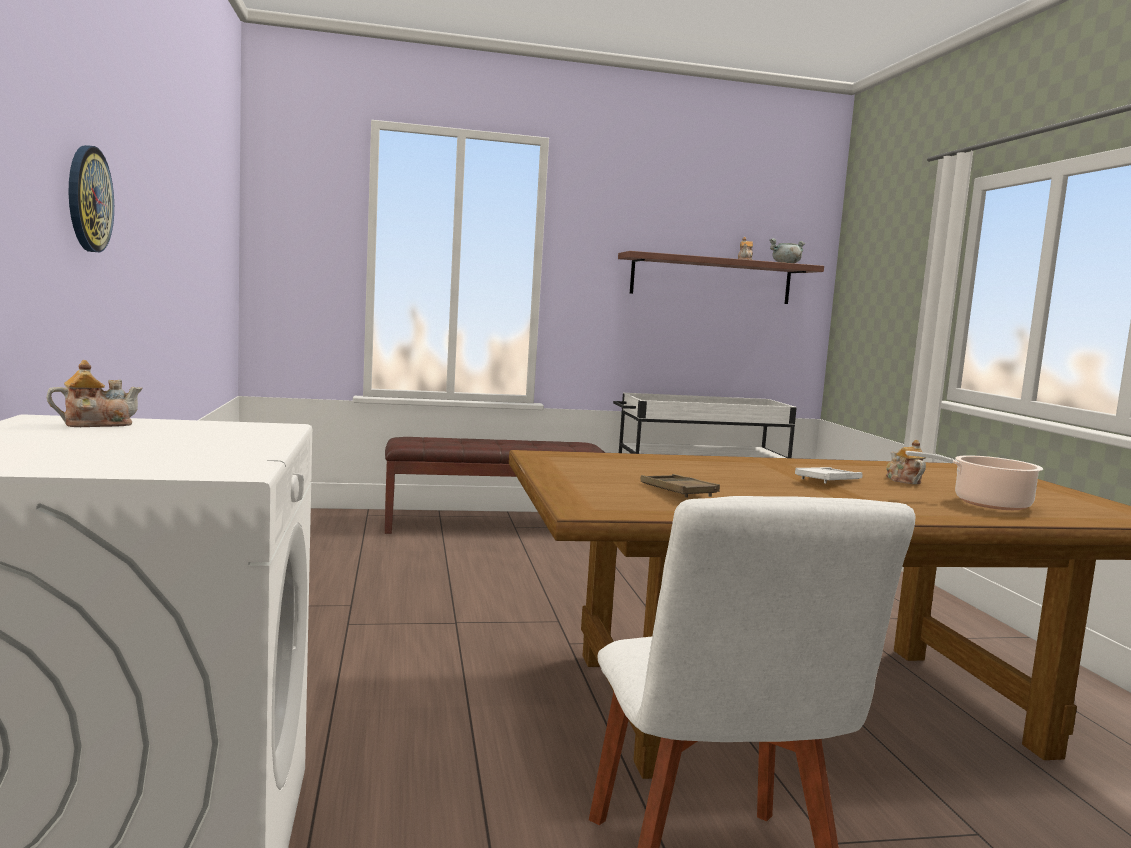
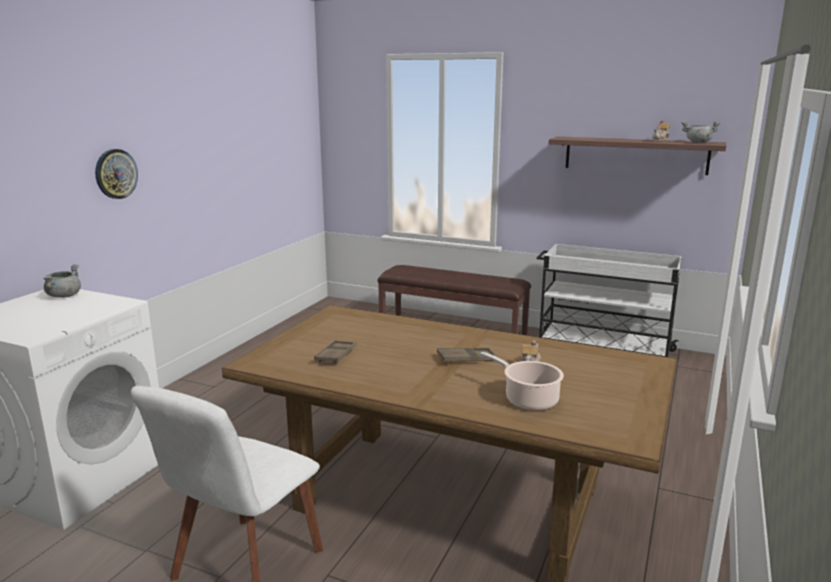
camera: 35 degrees right, 10 degrees up
teapot [47,360,143,427] -> grey cooking pot [44,264,81,298]
white tray [795,467,862,483] -> brown tray [437,348,498,363]

